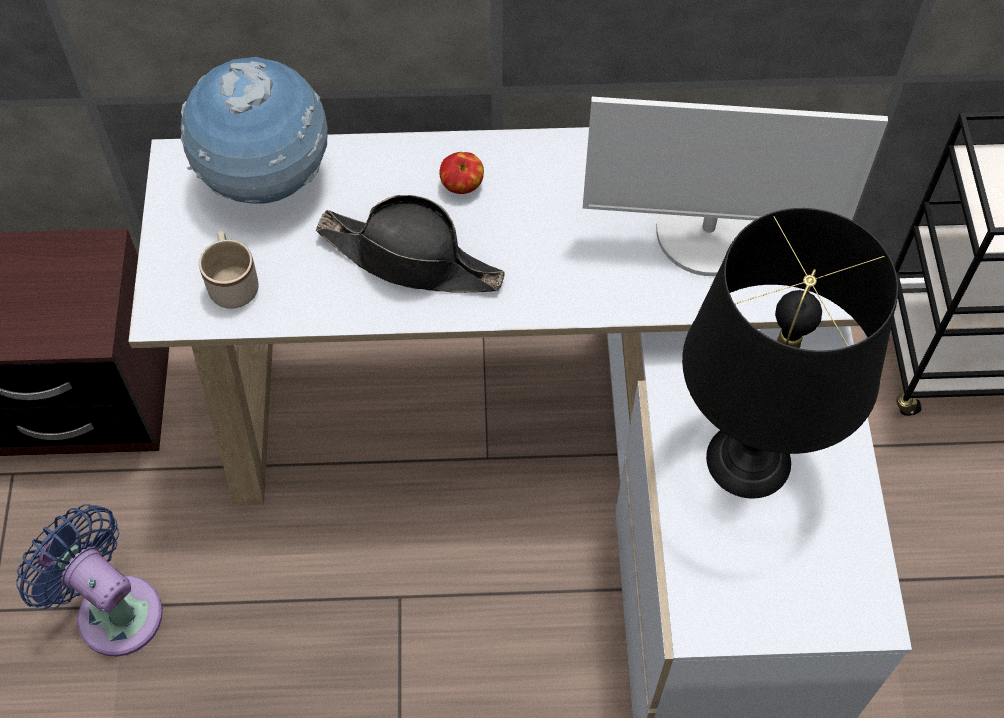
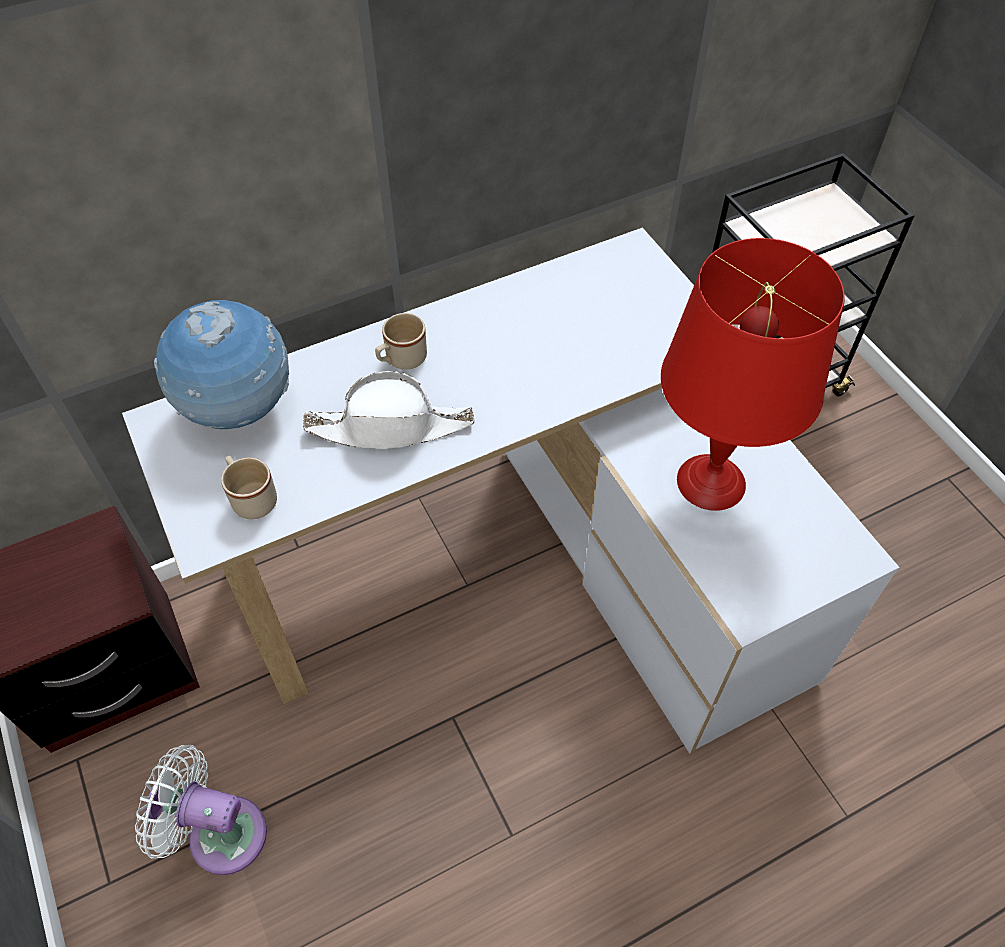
camera: 25 degrees left, 5 degrees down
blue fan [16,504,163,657] -> white fan [135,745,267,875]
black hat [316,195,505,293] -> white hat [303,371,474,449]
apple [440,152,484,194] -> beige mug [375,313,427,370]
monitor [583,97,888,276] -> none
black table lamp [682,208,898,498] -> red table lamp [661,238,845,511]

